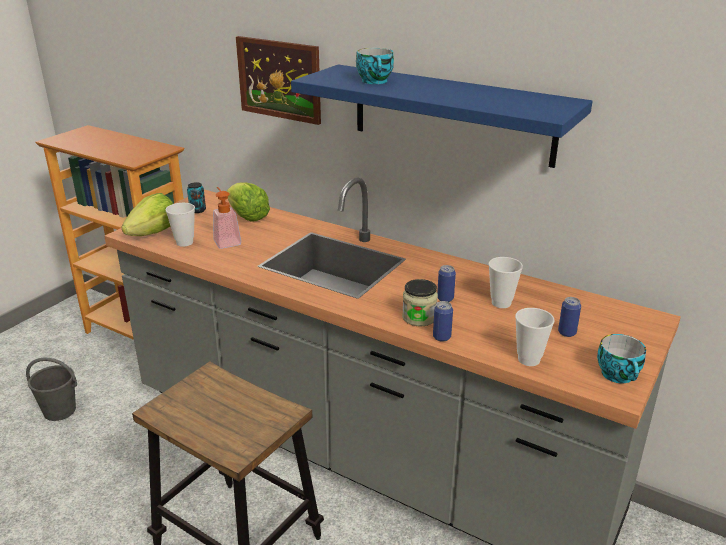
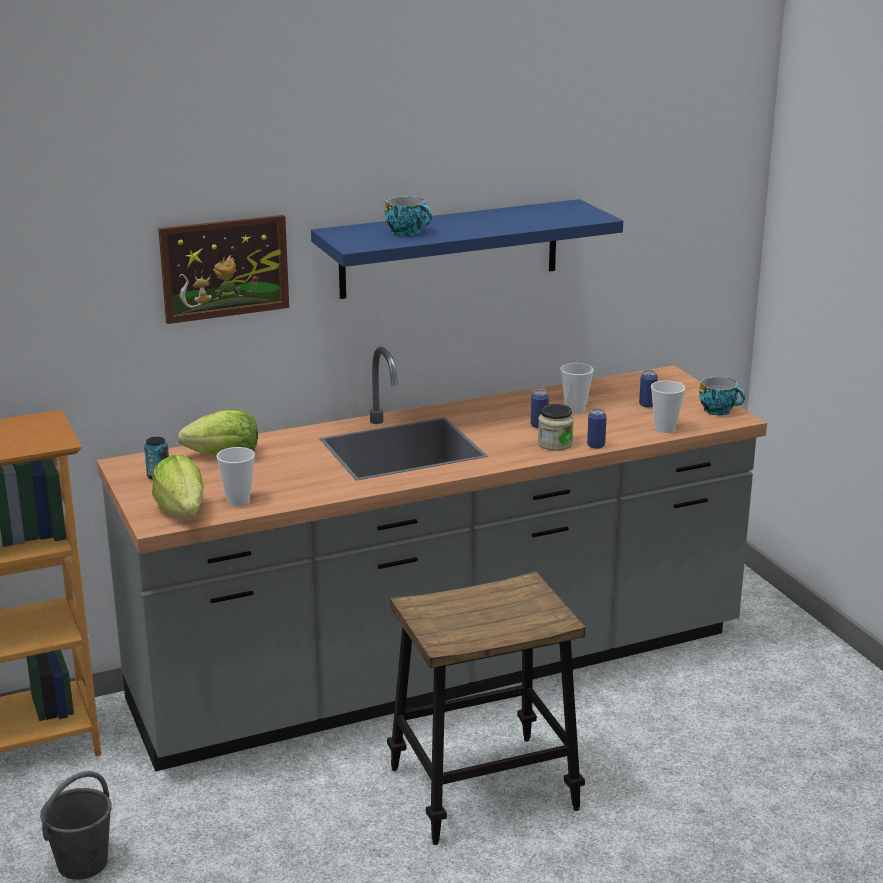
camera: 55 degrees left, 5 degrees down
soap dispenser [213,187,241,249] -> none

